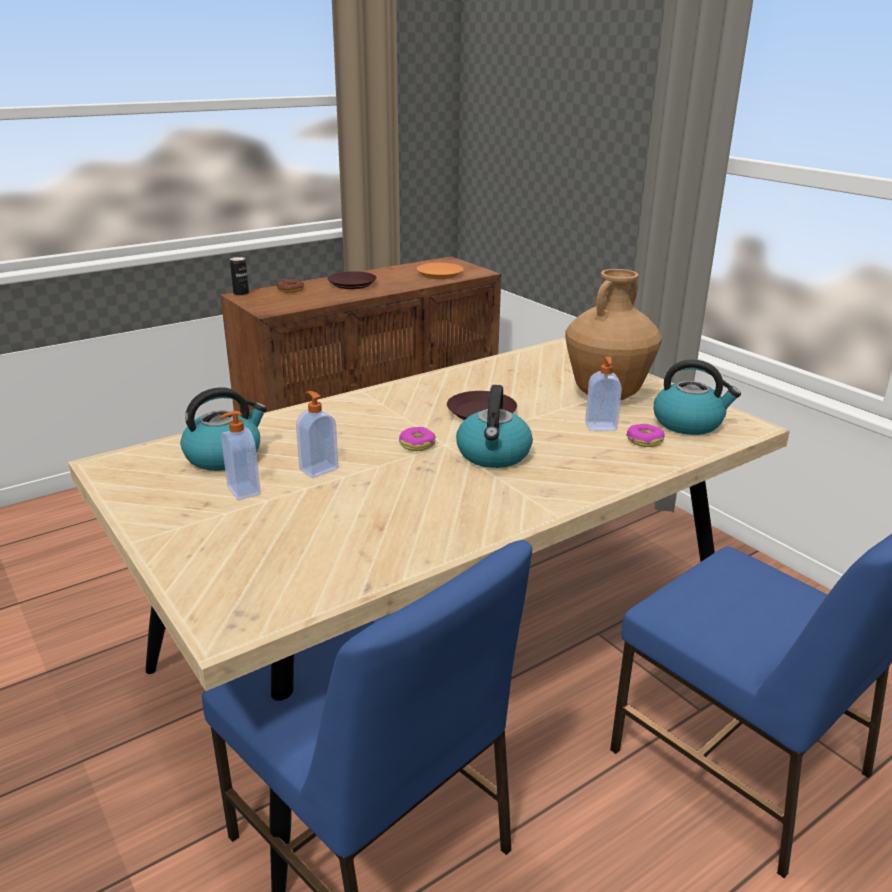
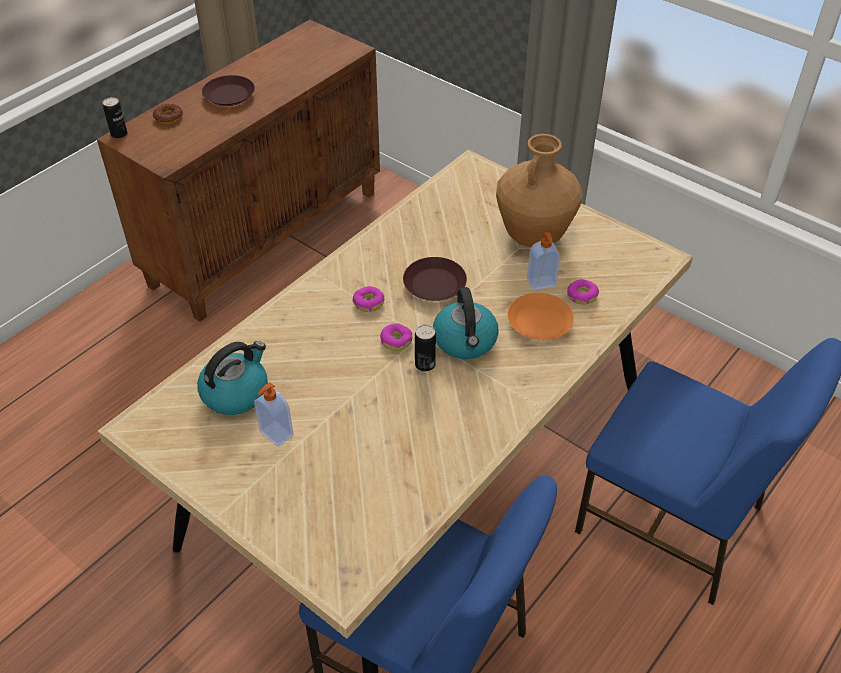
camera: 15 degrees left, 20 degrees up
soap dispenser [296,391,338,478] -> none
orange plate [417,263,464,279] -> orange plate moved to [507,293,574,340]
kettle [654,359,741,435] -> none
none -> donut [353,286,384,312]
none -> can [415,325,436,371]

